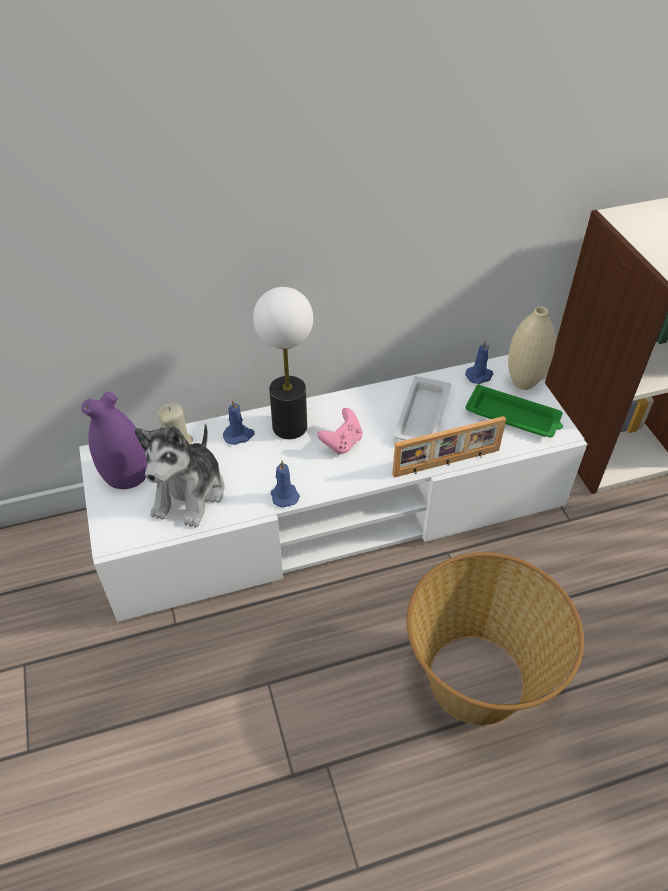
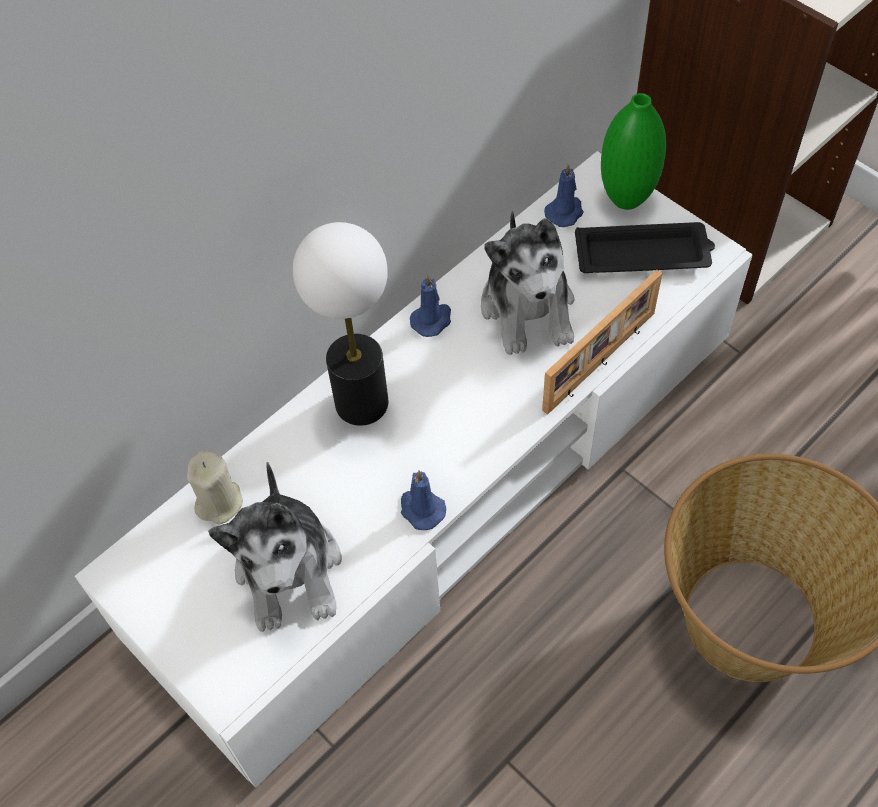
camera: 25 degrees left, 10 degrees up
purple vase [82,392,148,489] -> none
blue candle [223,400,255,445] -> blue candle moved to [410,274,451,337]
pink game controller [317,408,362,455] -> none
white tray [394,376,451,440] -> plush toy [481,211,574,355]
green tray [465,384,563,437] -> black tray [575,222,715,273]
beige vase [508,307,556,390] -> green vase [601,93,666,210]

